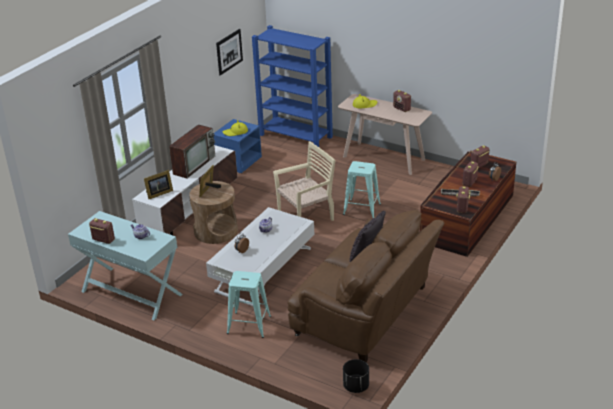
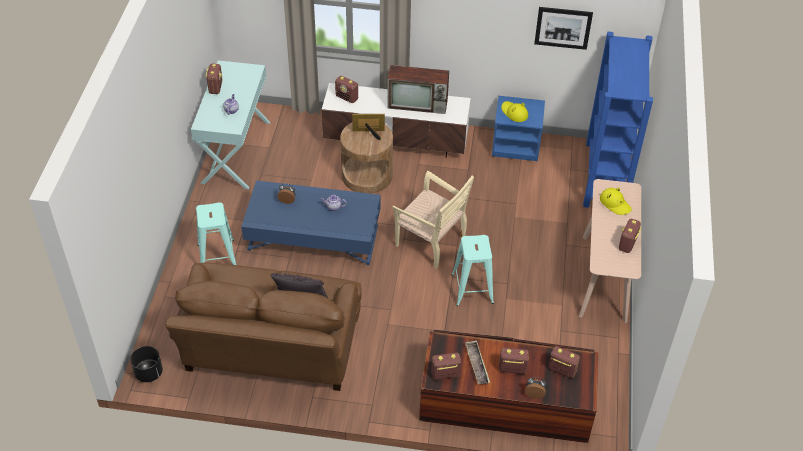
camera: 65 degrees right, 15 degrees up
picture frame [144,170,173,199] -> radio [335,76,358,103]
white coffee table [206,207,314,306] -> blue coffee table [241,180,381,265]

